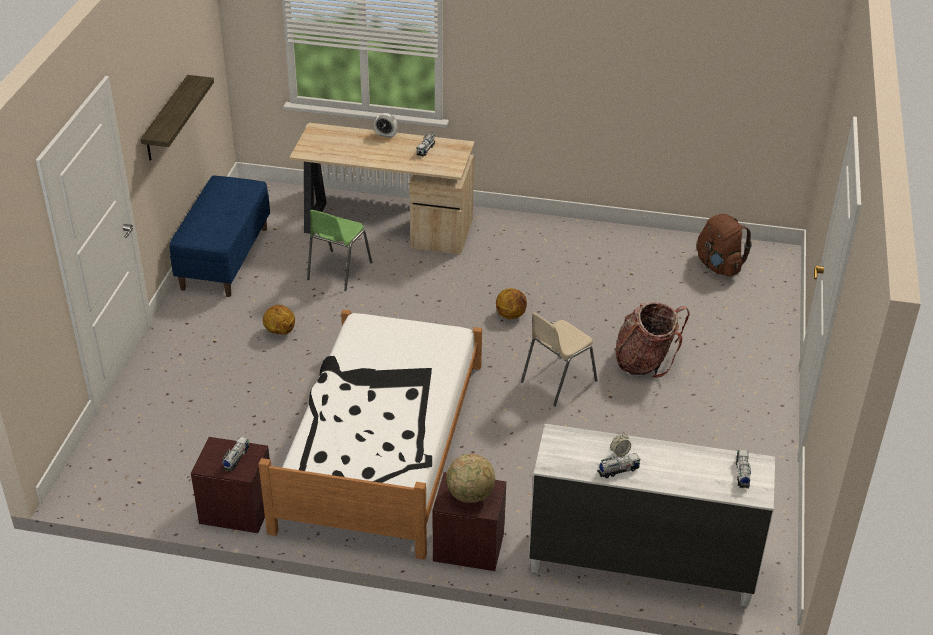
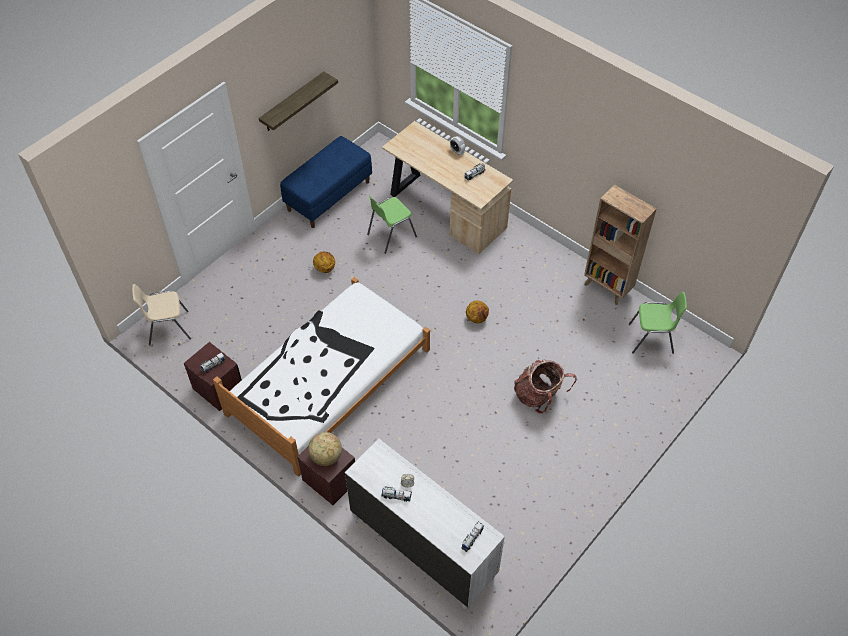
camera: 30 degrees right, 15 degrees up
beige chair [521,312,598,406] -> beige chair moved to [132,284,191,346]
brown backpack [697,214,752,277] -> green chair [629,292,687,354]
none -> brown bookcase [584,185,656,305]

